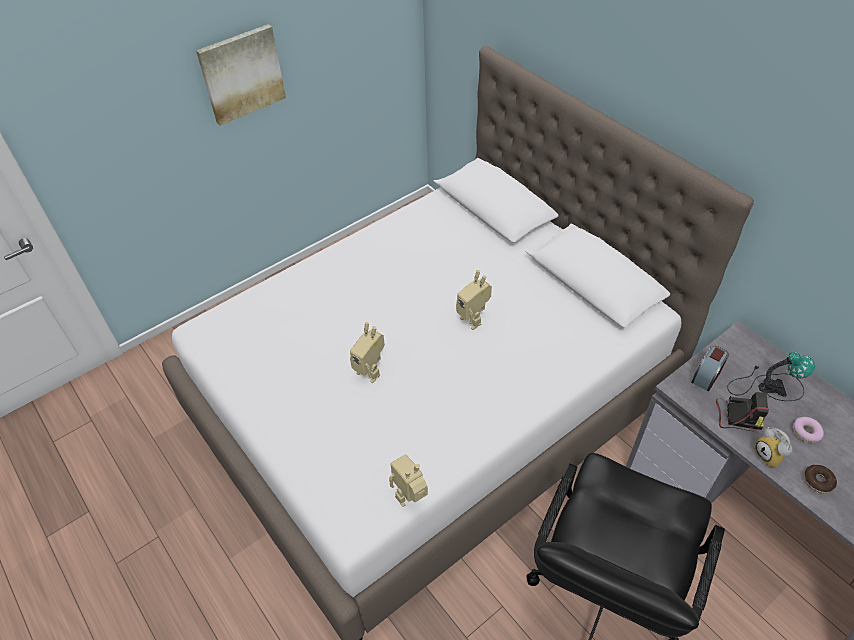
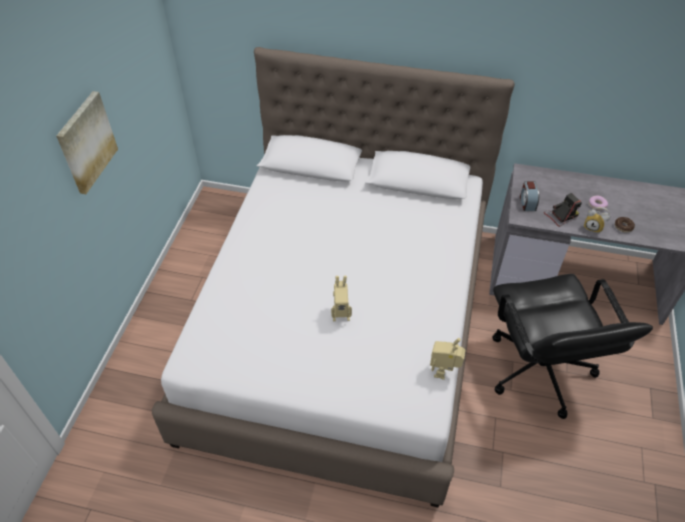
camera: 40 degrees left, 0 degrees up
toy robot [456,270,492,330] -> none
table lamp [727,351,815,401] -> none

